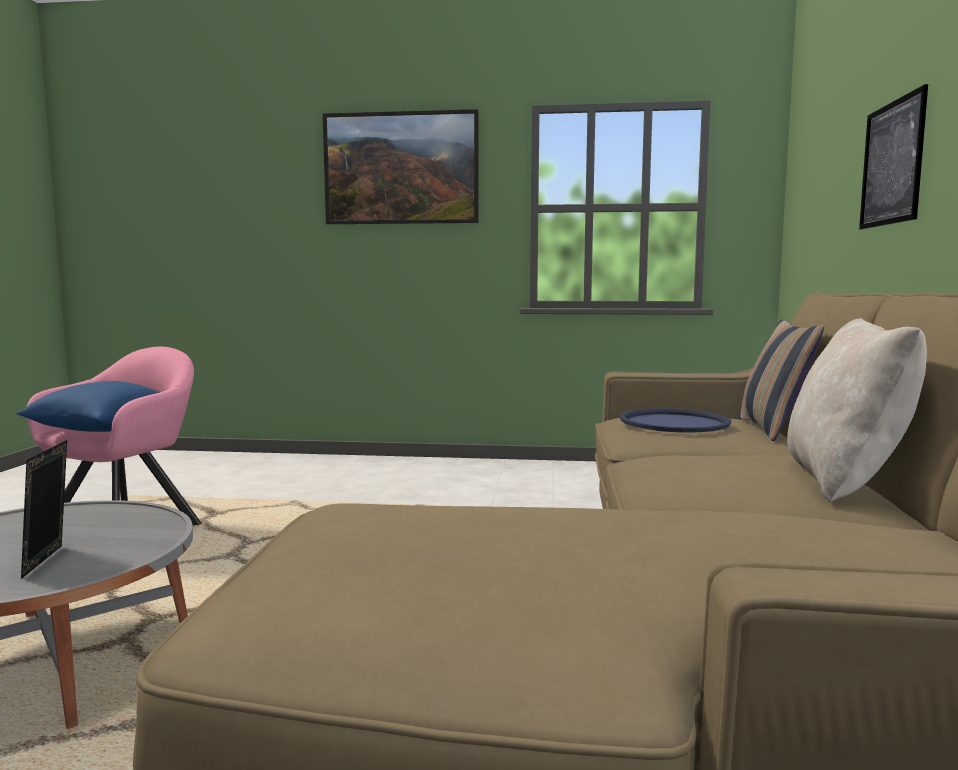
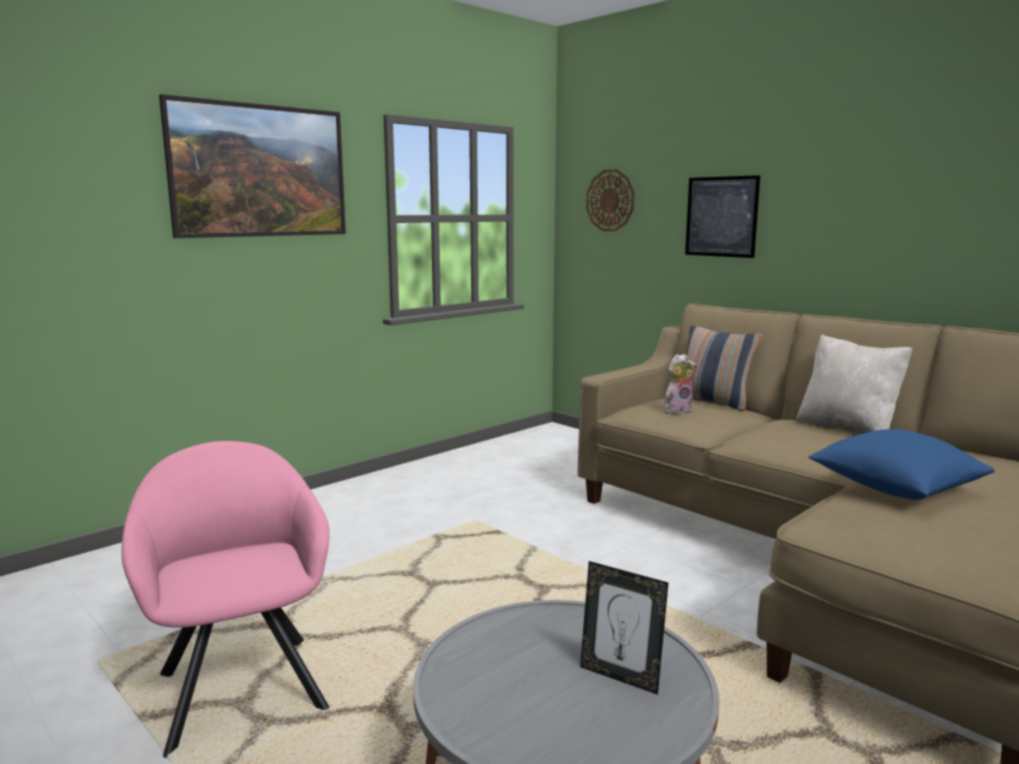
camera: 50 degrees left, 5 degrees up
blue pillow [16,381,160,432] -> blue pillow moved to [808,429,995,500]
blue tray [620,408,731,433] -> plush toy [664,354,698,414]
none -> wall clock [586,169,635,232]

